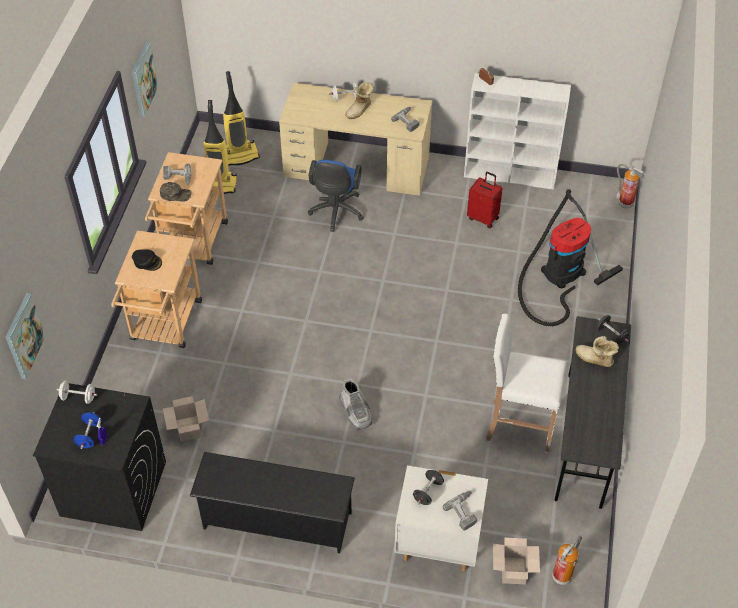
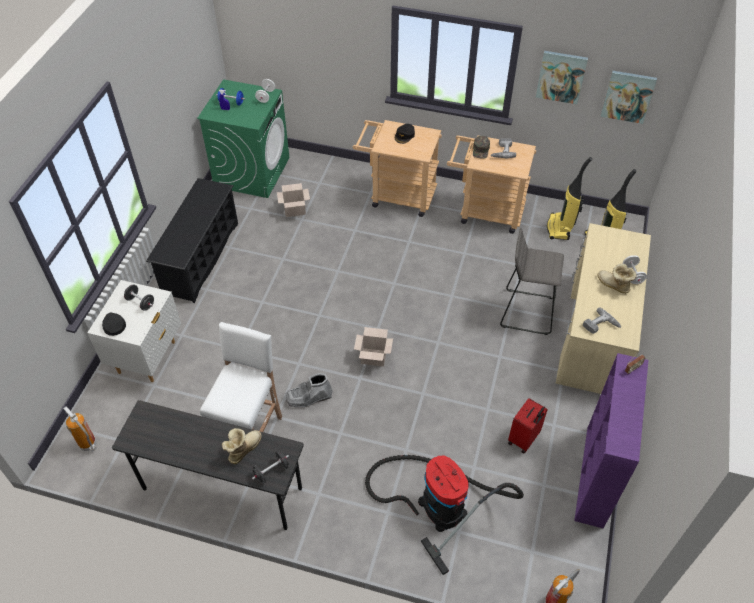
camera: 95 degrees right, 0 degrees up
picture [5,293,46,379] -> picture moved to [601,71,657,124]
black washing machine [33,383,166,531] -> green washing machine [197,79,289,198]
blue office chair [308,160,364,232] -> grey stool [500,228,564,335]
grey boot [339,378,372,430] -> grey boot moved to [286,373,333,407]
power drill [442,491,478,531] -> black cap [102,313,126,336]
white bookcase [464,73,571,190] -> purple bookcase [574,353,648,528]
cardboard box [493,538,540,584] -> cardboard box moved to [354,327,393,367]

